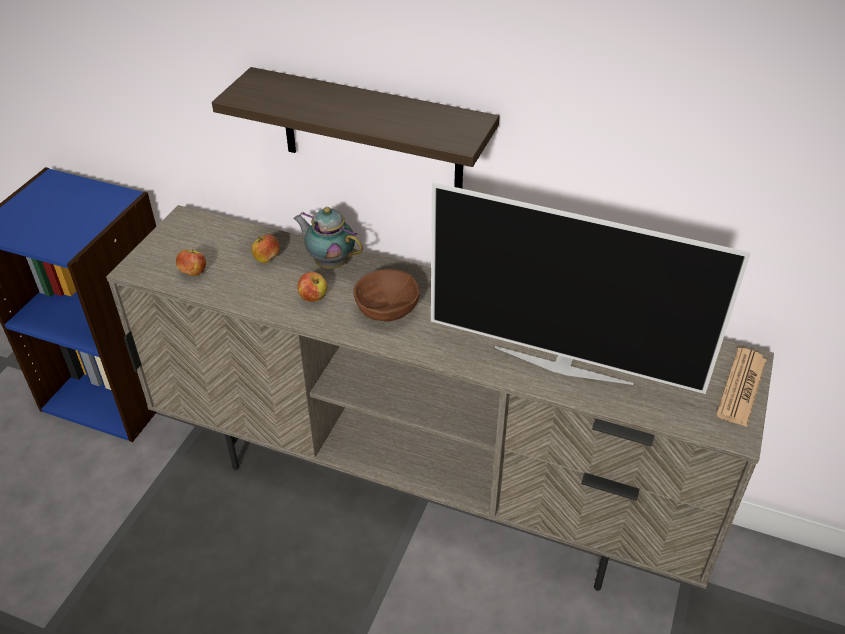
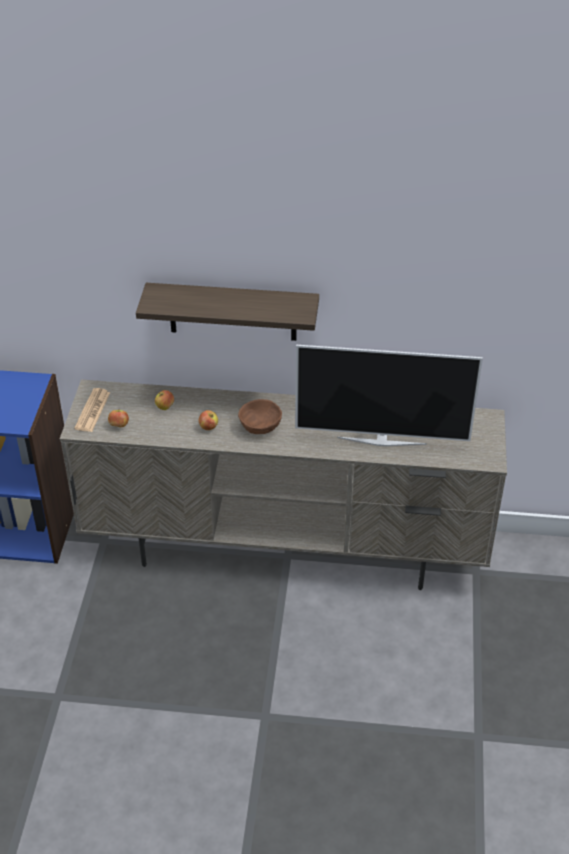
camera: 15 degrees left, 0 degrees up
teapot [293,207,363,269] -> none
newspaper [716,348,766,427] -> newspaper moved to [74,388,110,432]

